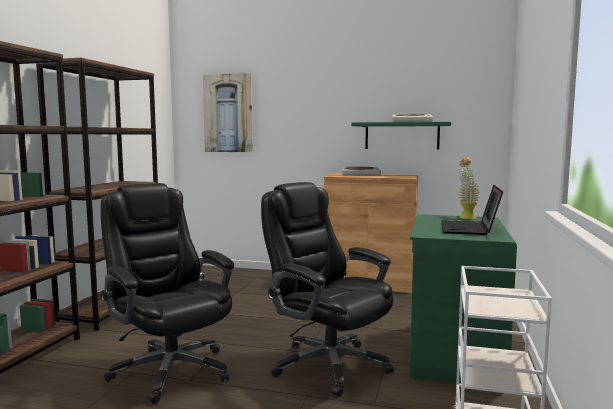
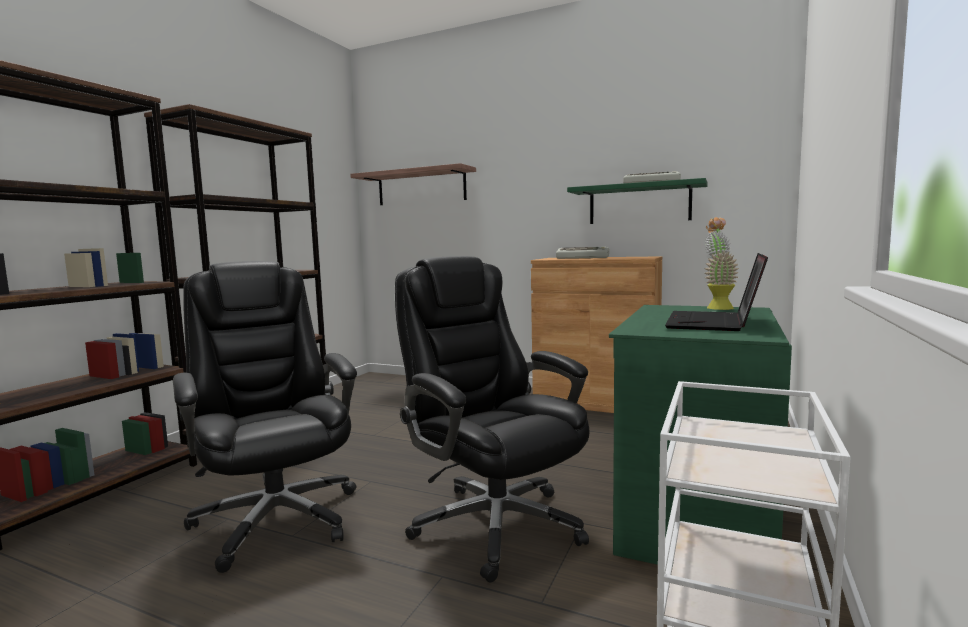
camera: 10 degrees right, 0 degrees up
picture [203,73,253,152] -> shelf [350,163,476,205]

